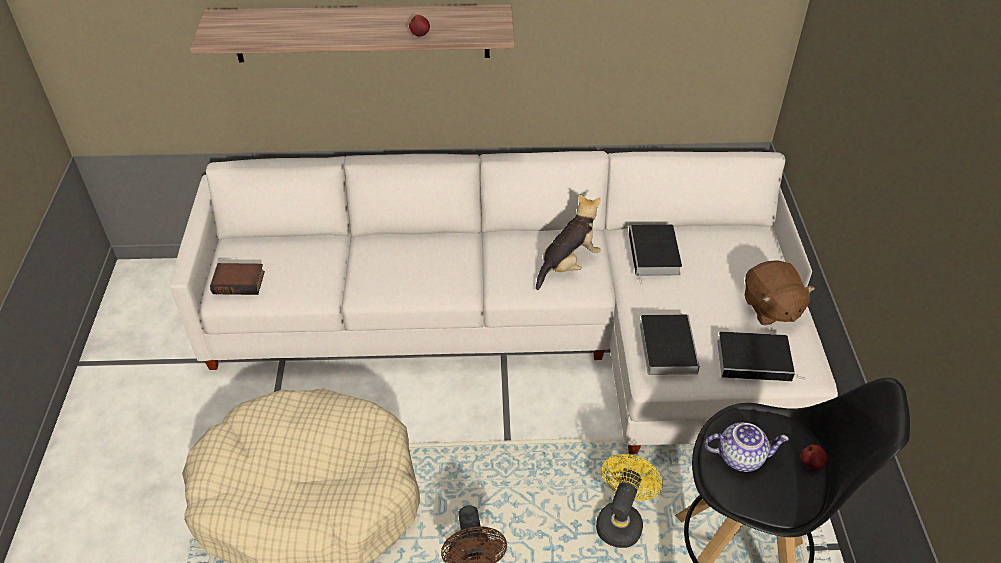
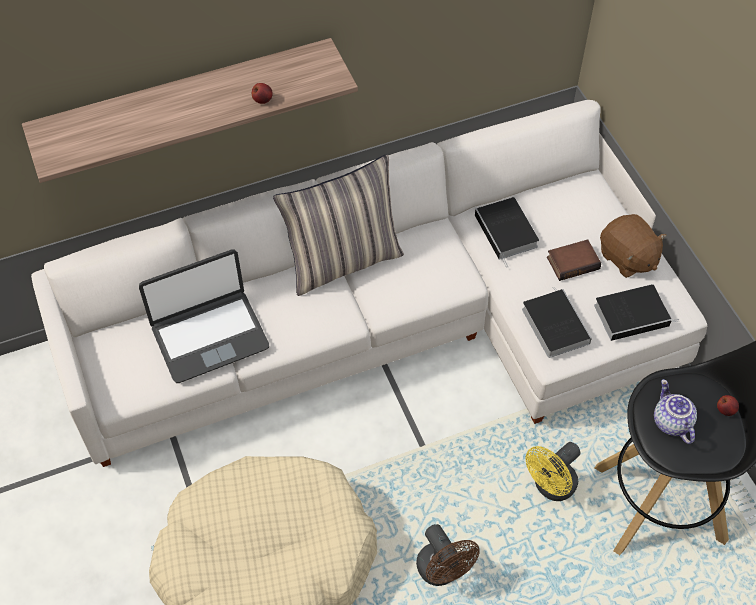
camera: 20 degrees left, 10 degrees up
book [210,263,265,295] -> book moved to [547,239,601,281]
plush toy [536,194,601,290] -> none
yellow fan [596,454,663,548] -> yellow fan turned 135 degrees counterclockwise [525,442,581,501]
teapot [704,422,789,472] -> teapot turned 90 degrees counterclockwise [654,379,697,444]
none -> laptop [139,249,269,383]
none -> pillow [273,154,404,296]

